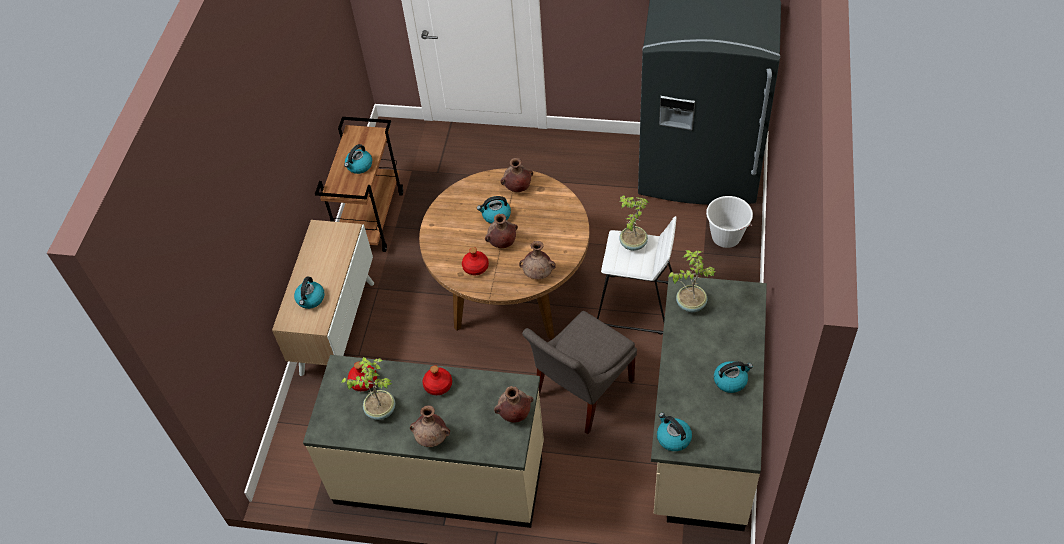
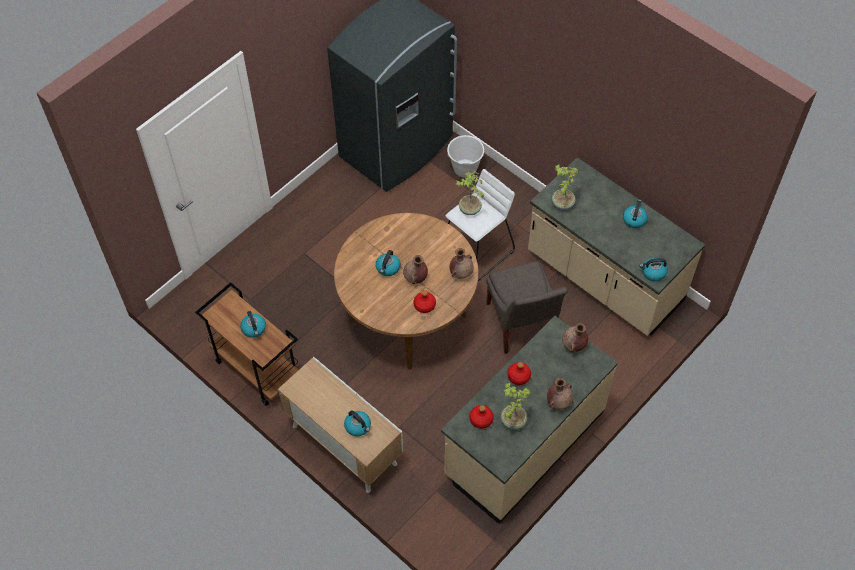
camera: 60 degrees left, 5 degrees up
brown vase [500,158,533,192] -> none

